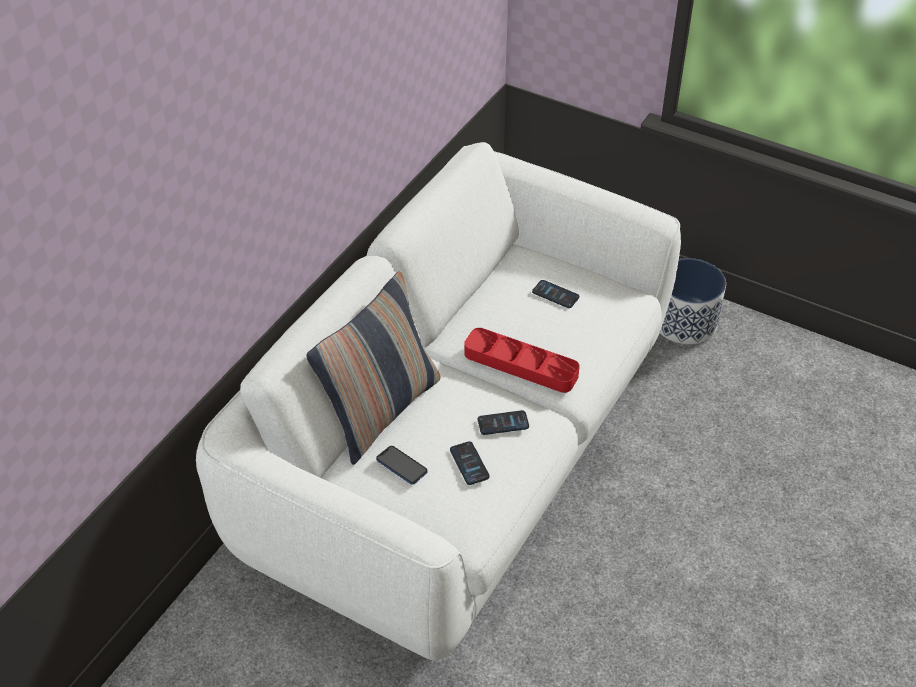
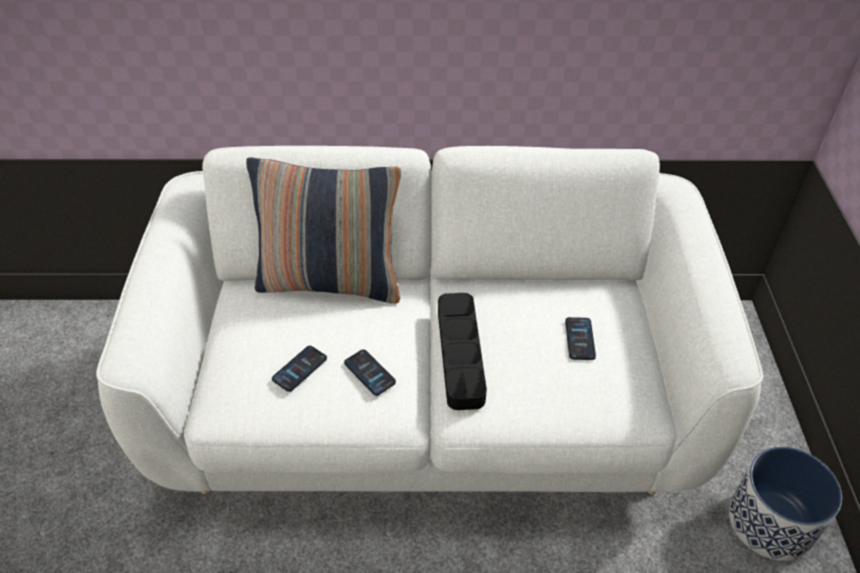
camera: 60 degrees right, 0 degrees up
phone [376,446,428,484] -> none
red tray [464,328,580,393] -> black tray [438,293,487,410]

